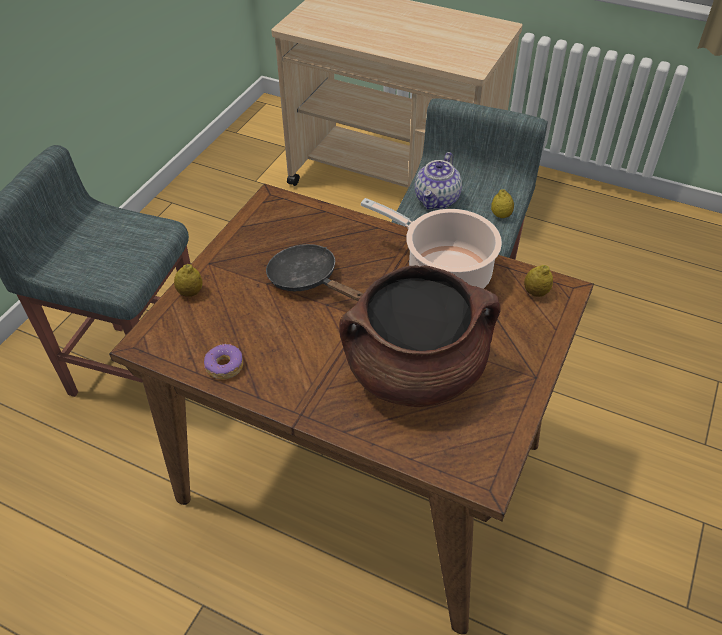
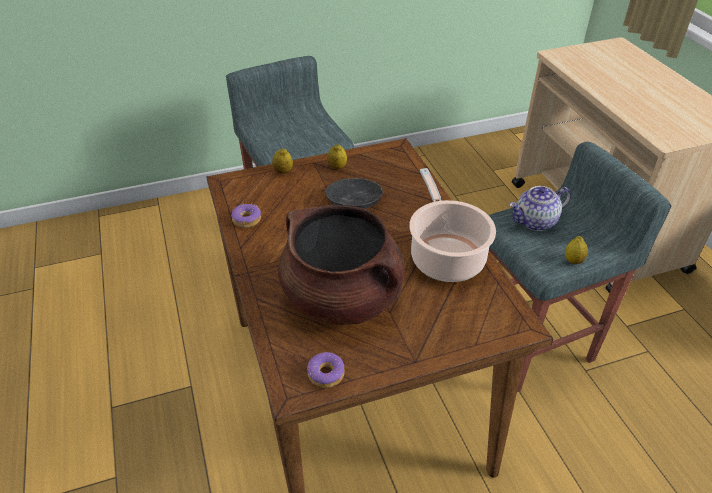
camera: 45 degrees right, 5 degrees down
lemon [524,265,553,297] -> lemon moved to [327,144,347,170]
none -> donut [307,352,345,388]

